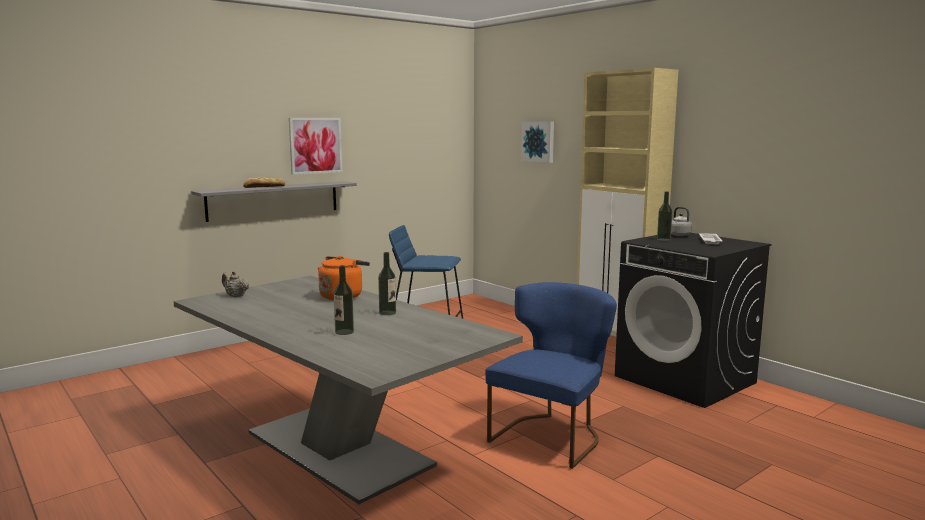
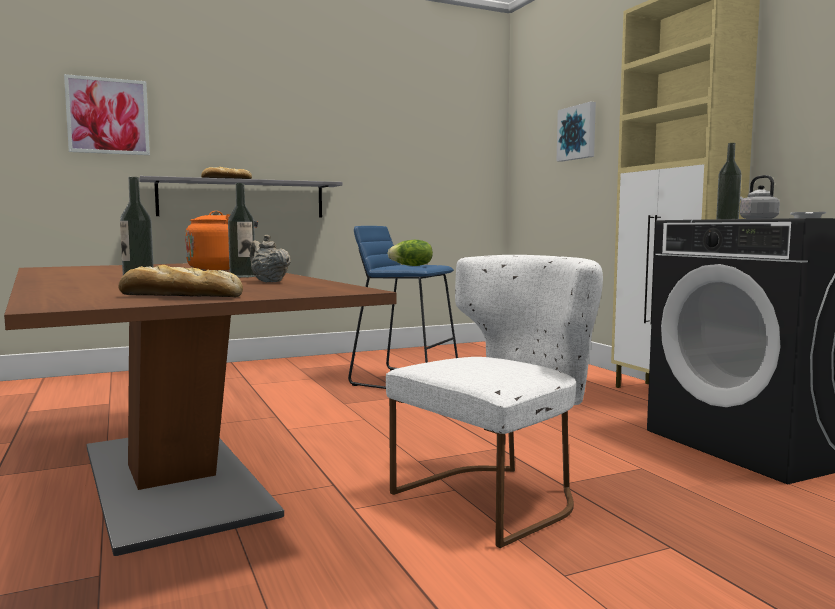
camera: 15 degrees right, 5 degrees down
grey dining table [174,276,523,504] -> brown dining table [4,263,397,556]
beige teapot [222,271,250,297] -> beige teapot moved to [250,234,291,282]
picture [289,118,343,175] -> picture moved to [64,74,150,155]
blue chair [485,282,617,469] -> white chair [386,255,603,548]
none -> bread [118,265,243,297]
none -> lettuce [387,240,433,266]

